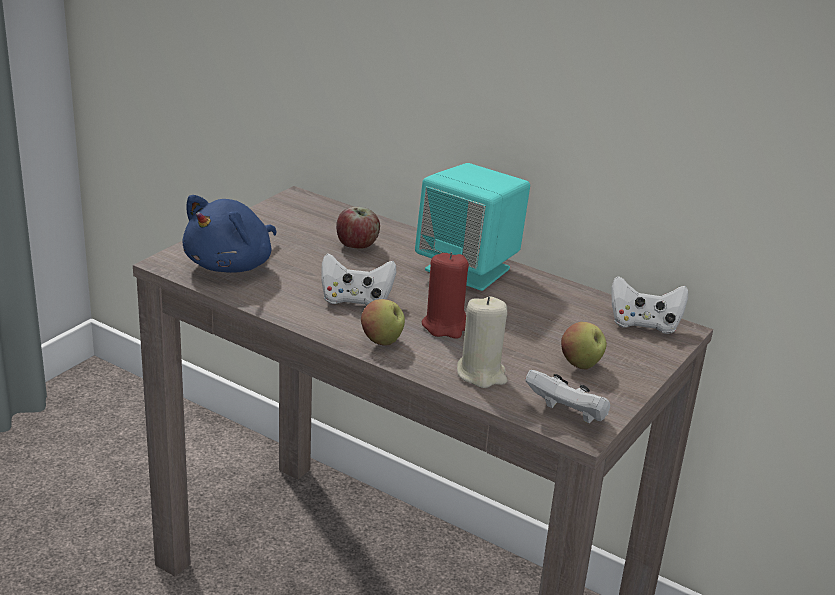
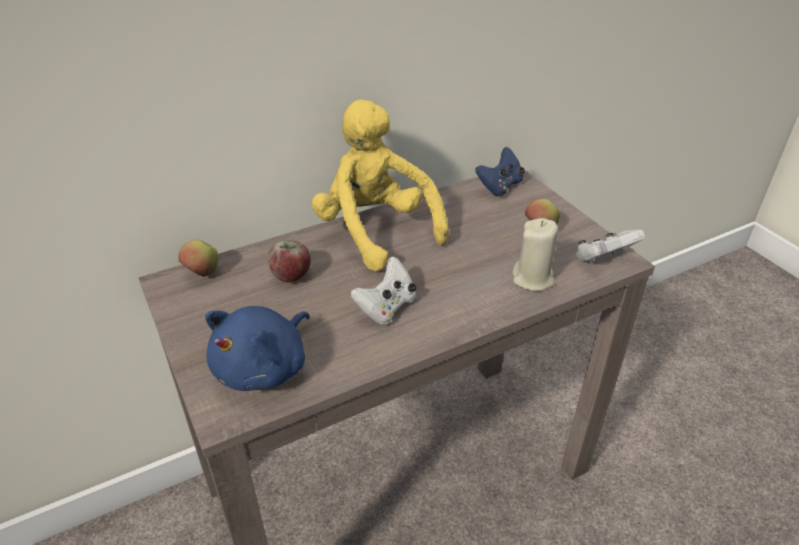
camera: 60 degrees left, 10 degrees up
blue plush toy [183,195,277,273] -> blue plush toy turned 60 degrees clockwise [205,306,310,391]
apple [361,299,405,346] -> apple moved to [179,240,218,277]
turquoise speaker [415,163,530,291] -> yellow plush toy [311,99,449,271]
red candle [422,252,469,339] -> none
white game controller [612,276,688,334] -> blue game controller [475,147,525,196]

